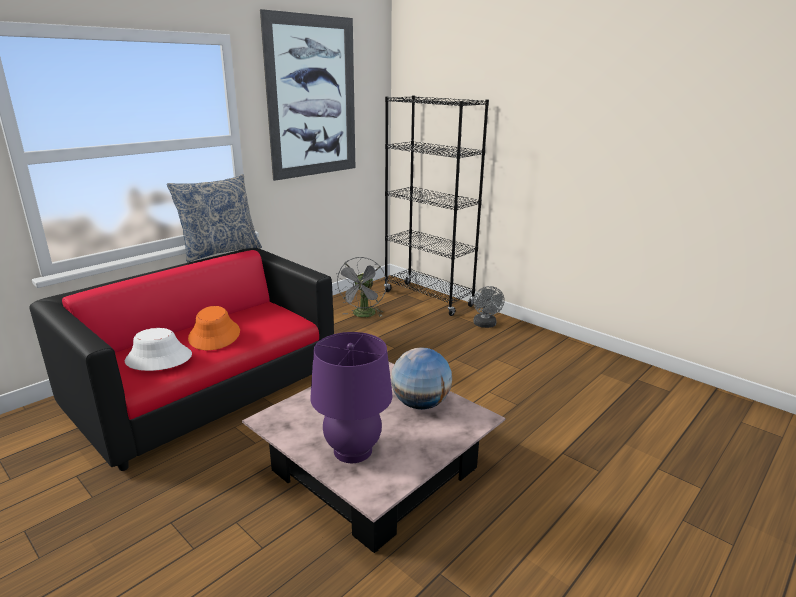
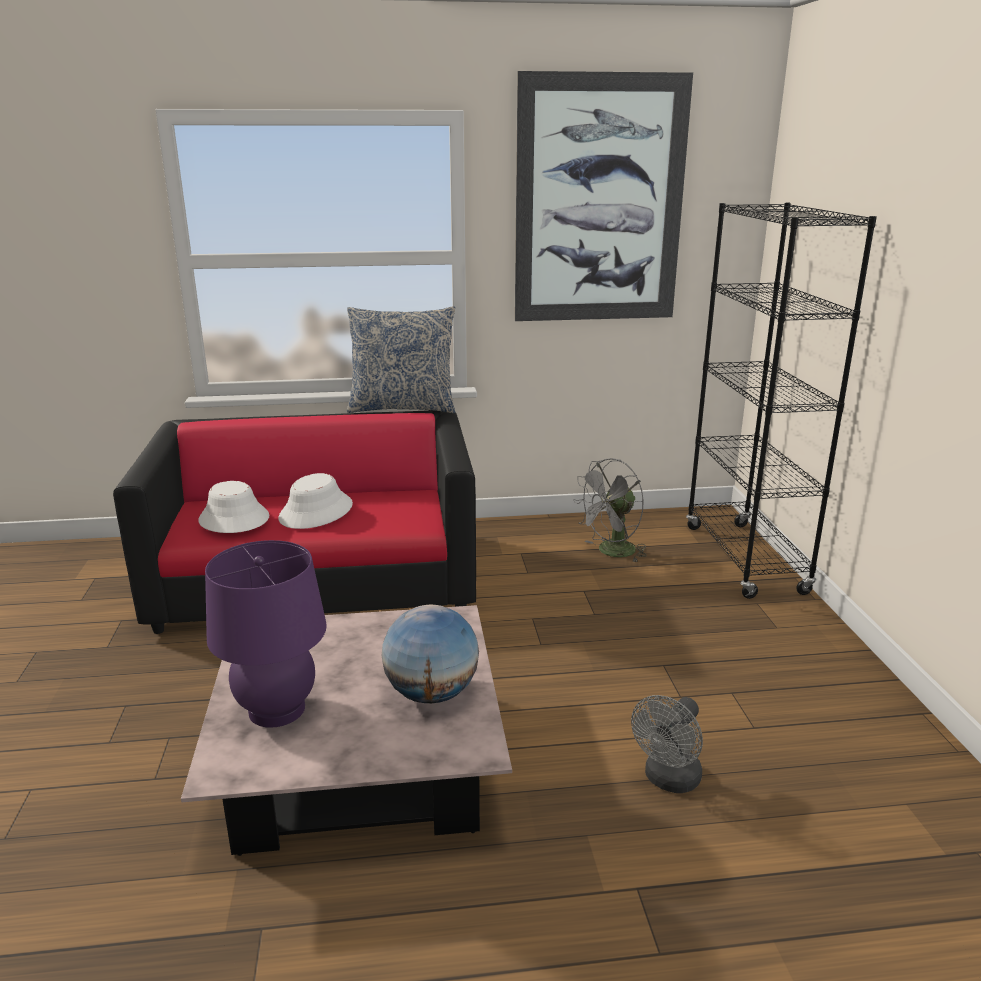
camera: 40 degrees right, 0 degrees up
orange hat [188,306,240,350] -> white hat [278,473,353,529]
grey fan [473,286,504,328] -> grey fan moved to [631,695,703,793]

